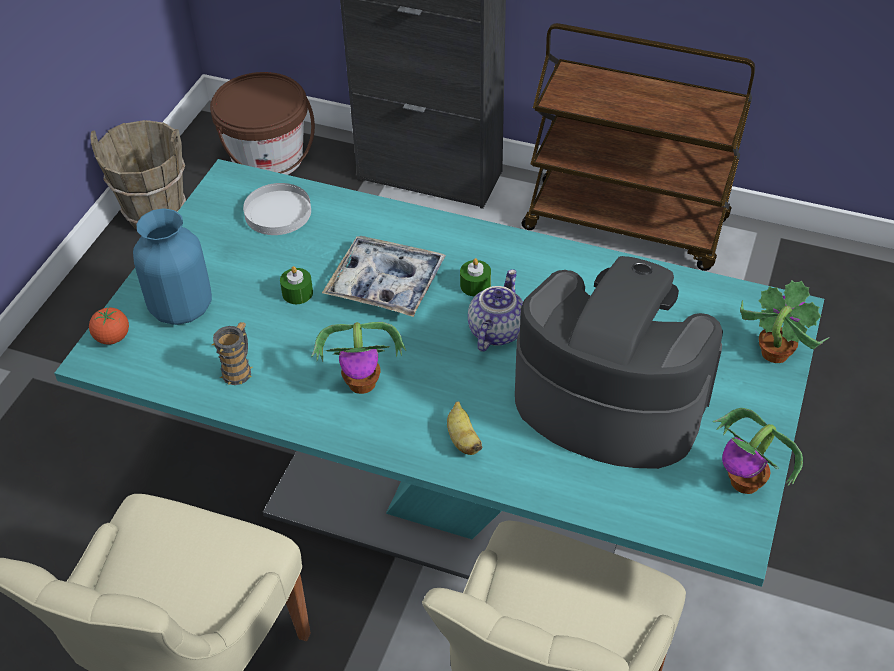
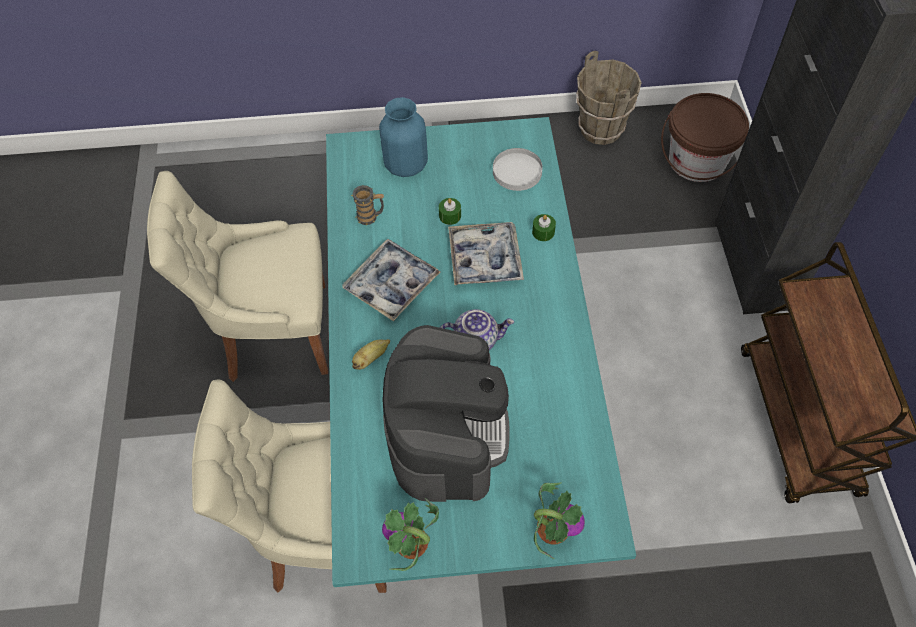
camera: 65 degrees right, 10 degrees up
tomato [89,307,129,345] -> none
potted plant [311,322,406,394] -> tray [342,239,440,321]
green candle [460,258,491,296] -> green candle moved to [532,214,556,241]

